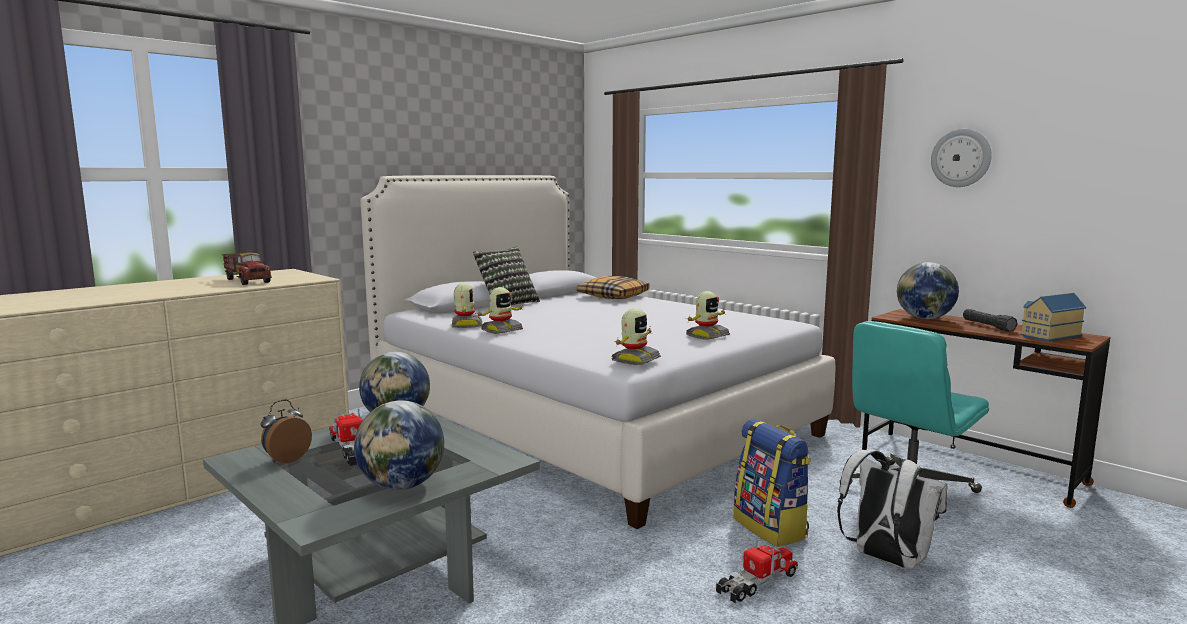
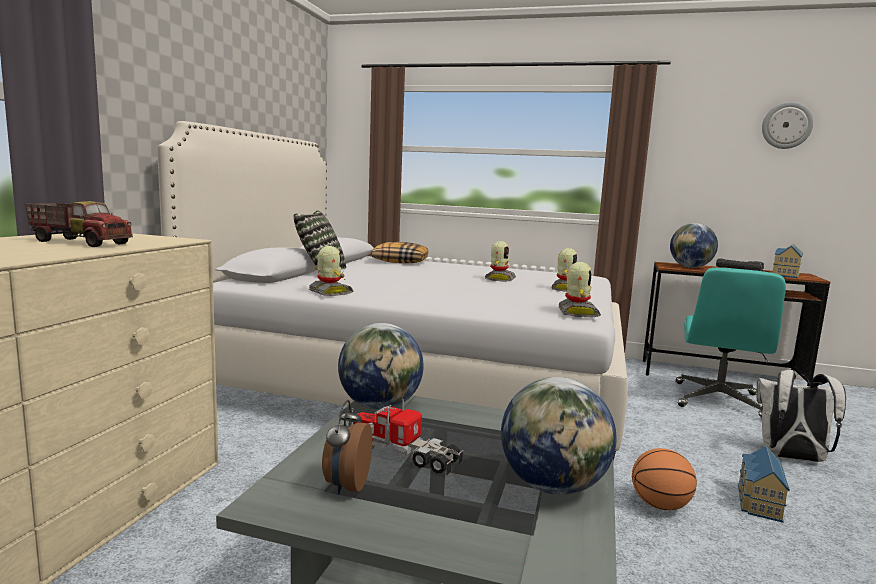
camera: 30 degrees left, 0 degrees up
toy robot [475,287,524,334] -> toy robot moved to [485,241,516,282]
toy truck [716,539,798,604] -> toy house [738,446,790,523]
backpack [733,419,811,547] -> none
wall clock [931,129,992,187] -> wall clock moved to [762,102,814,149]
none -> basketball [632,448,697,510]

